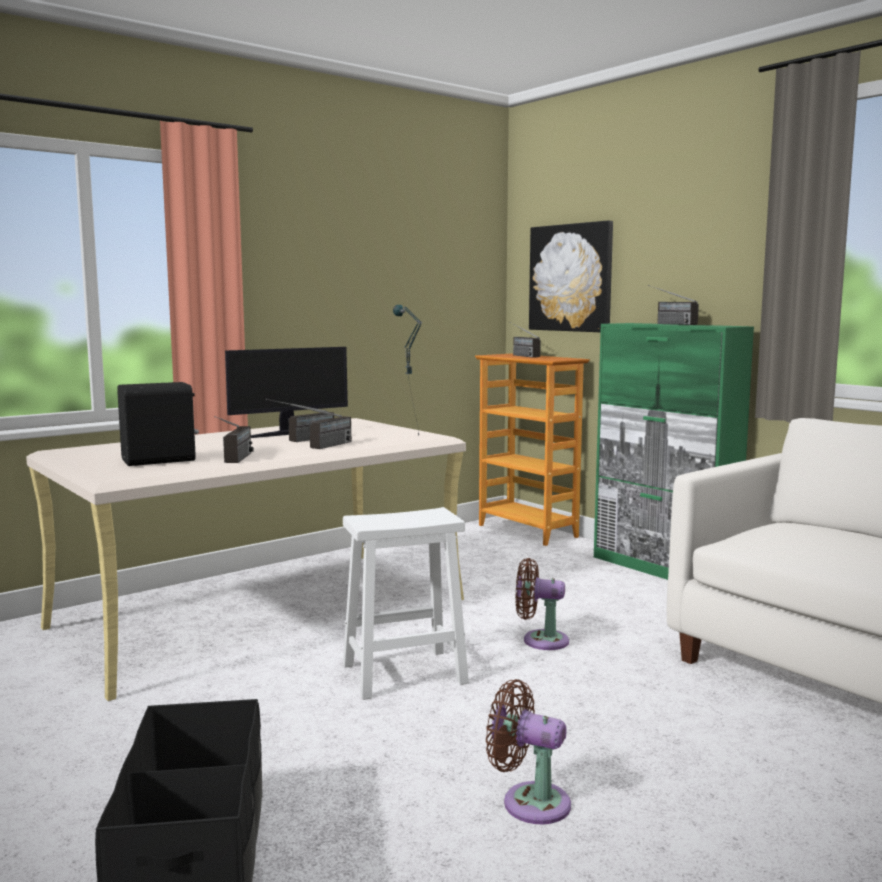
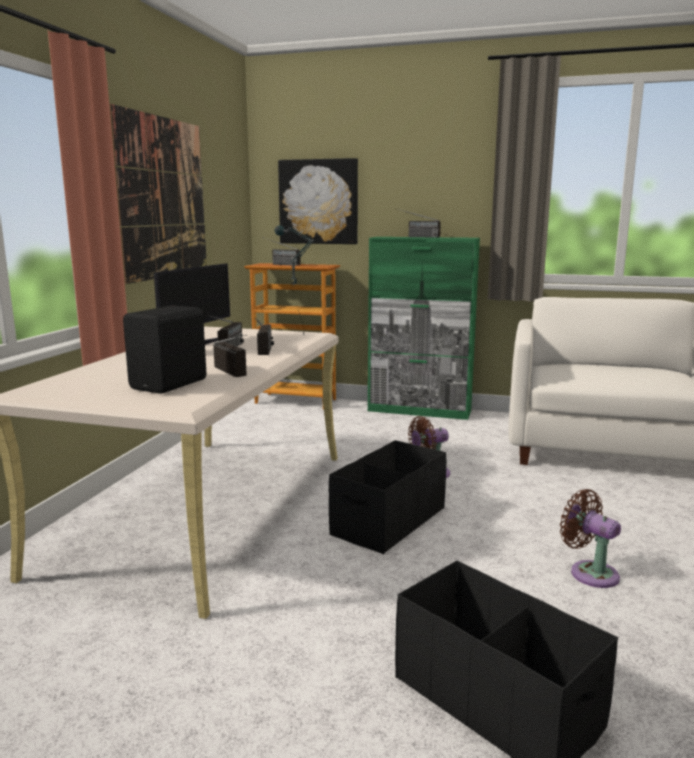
camera: 35 degrees left, 5 degrees up
white stool [343,508,469,700] -> black storage box [329,440,446,554]
brown fan [486,679,571,824] -> brown fan turned 60 degrees clockwise [560,489,621,588]
none -> picture [109,104,207,284]

